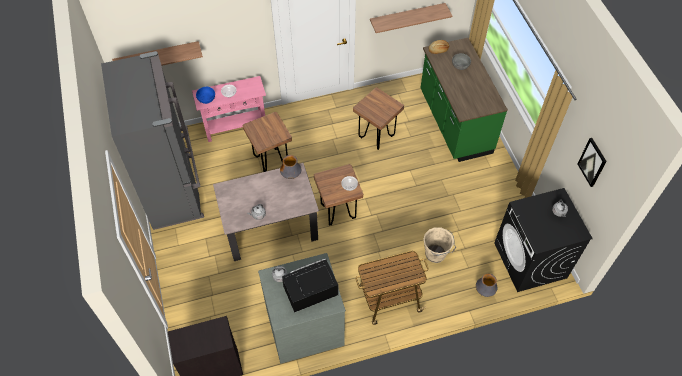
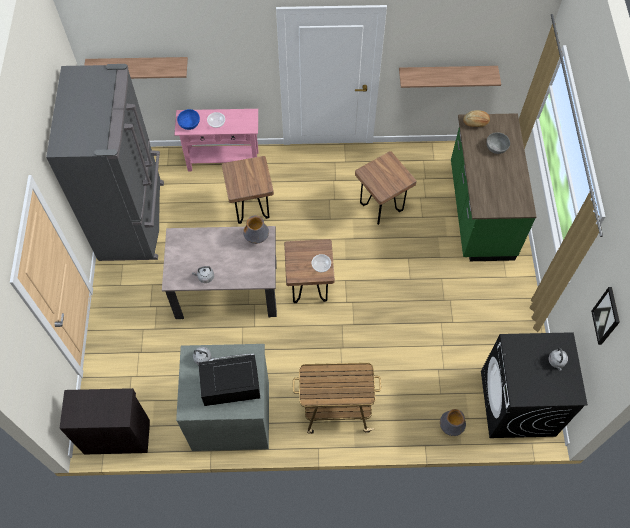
camera: 15 degrees right, 5 degrees up
beige bucket [423,227,456,263] -> none

